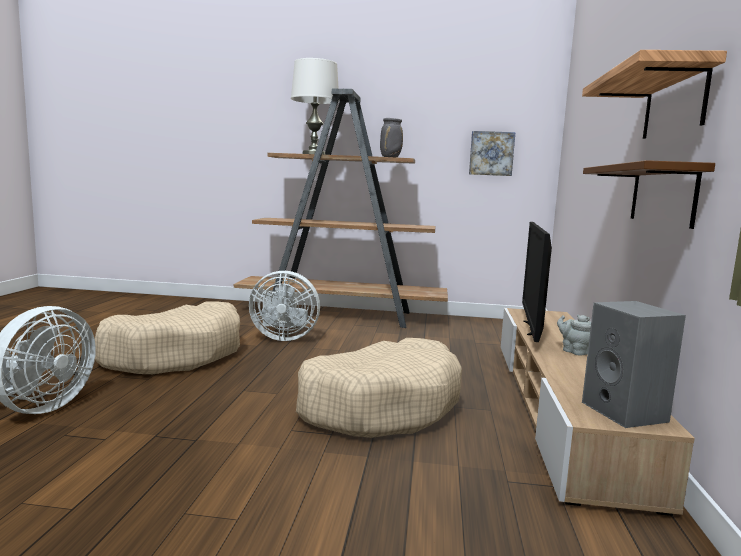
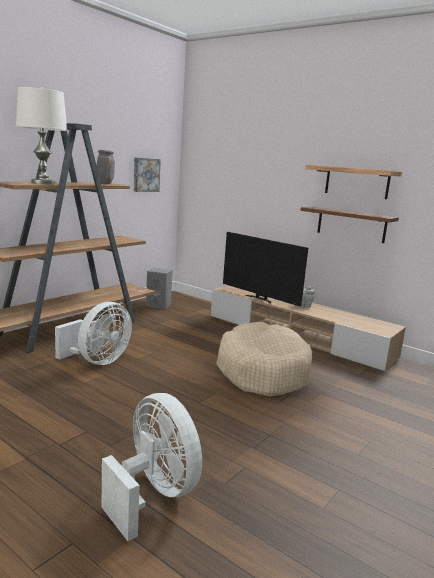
camera: 60 degrees left, 5 degrees up
beige dog bed [95,301,240,374] -> none
grey speaker [582,301,686,428] -> grey speaker moved to [146,267,173,309]

